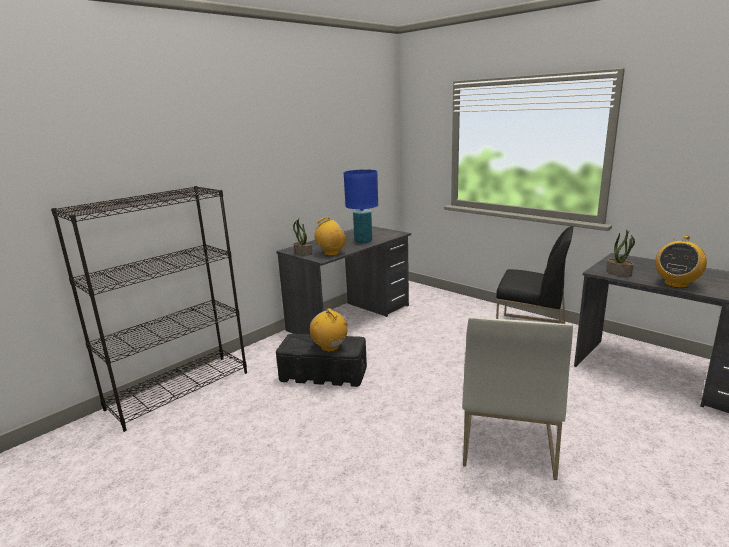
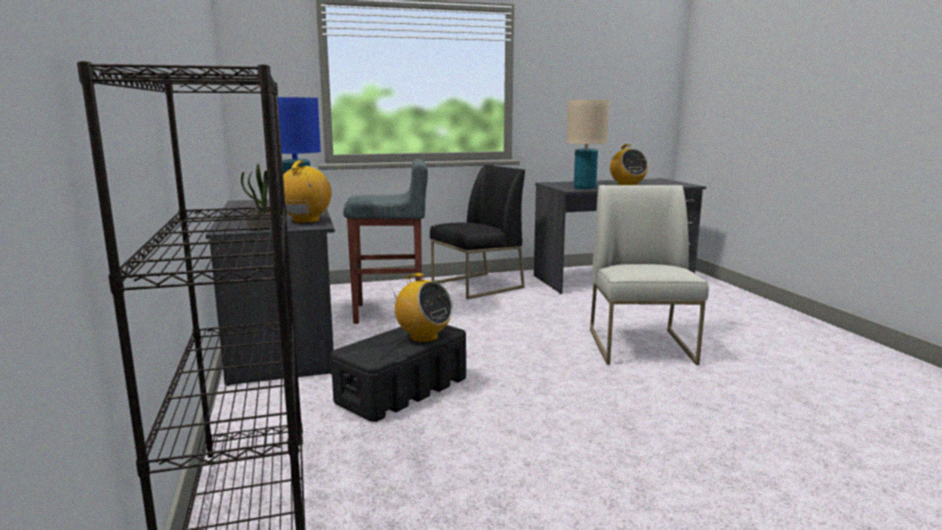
camera: 60 degrees left, 5 degrees down
radio [310,308,348,352] -> radio turned 135 degrees counterclockwise [390,273,453,343]
white chair [463,317,573,480] -> white chair turned 135 degrees counterclockwise [590,185,709,365]
potted plant [606,229,635,277] -> beige table lamp [566,100,610,190]
none -> grey stool [343,159,428,324]

